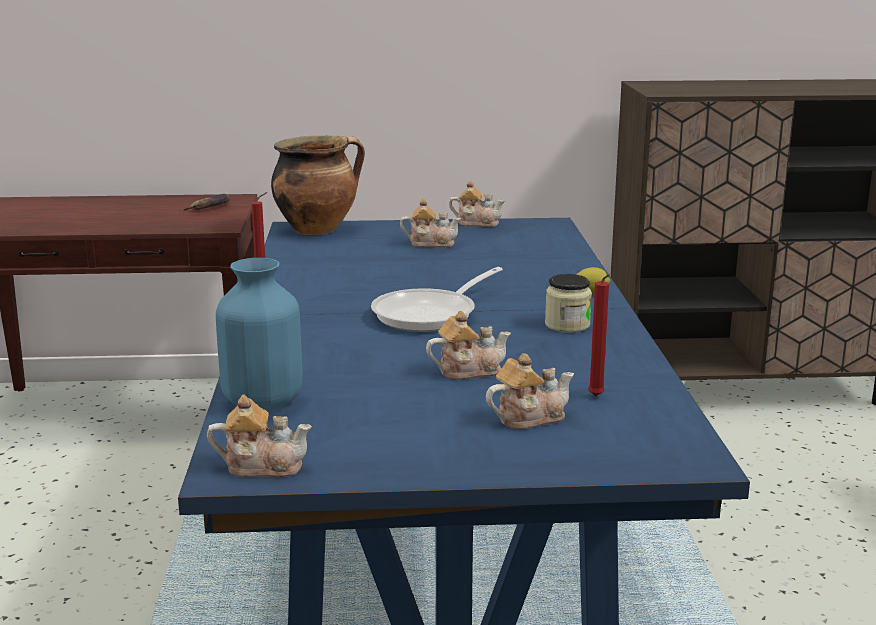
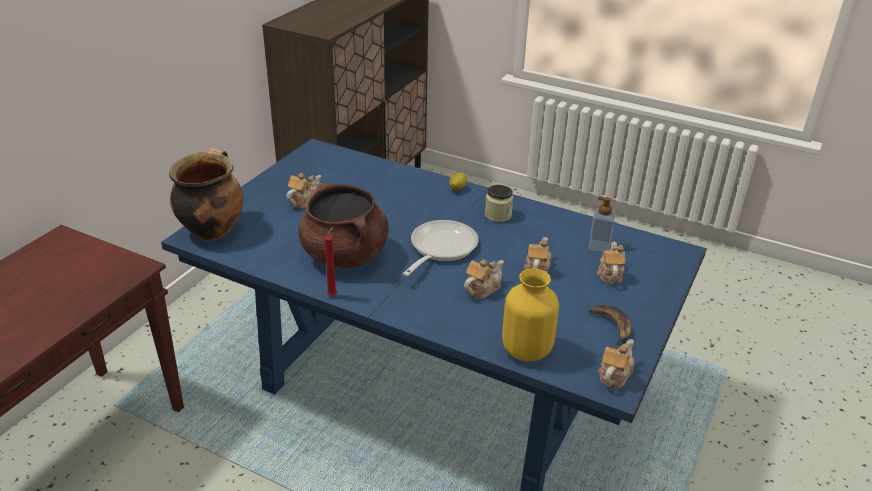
camera: 60 degrees left, 15 degrees up
banana [181,194,230,211] -> banana moved to [589,305,632,347]
blue vase [216,258,302,410] -> yellow vase [502,269,559,361]
frying pan [371,267,503,332] -> frying pan turned 135 degrees counterclockwise [403,220,478,276]
teapot [449,180,505,227] -> teapot moved to [464,259,504,299]
red candle [588,274,610,396] -> soap dispenser [589,197,615,252]
none -> brown cooking pot [298,183,389,268]

